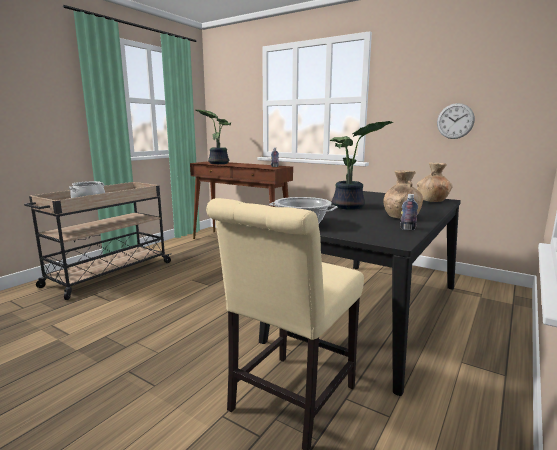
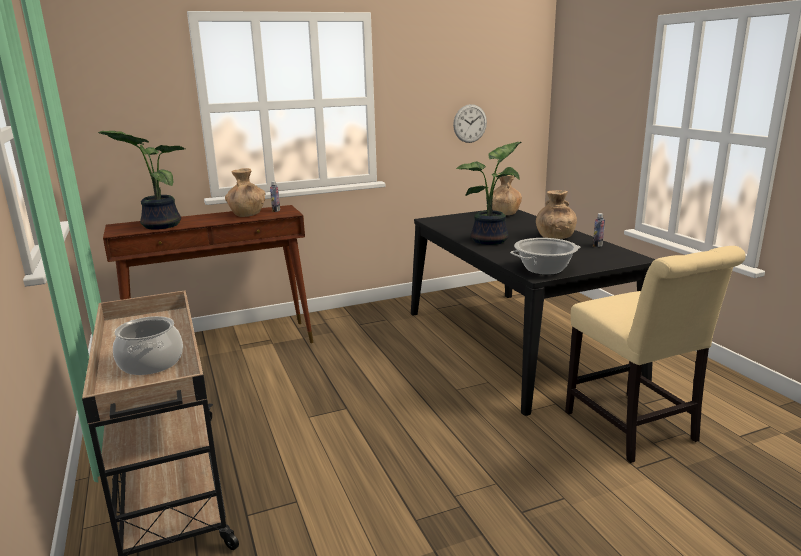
camera: 55 degrees left, 5 degrees up
none -> brown vase [225,168,265,217]

